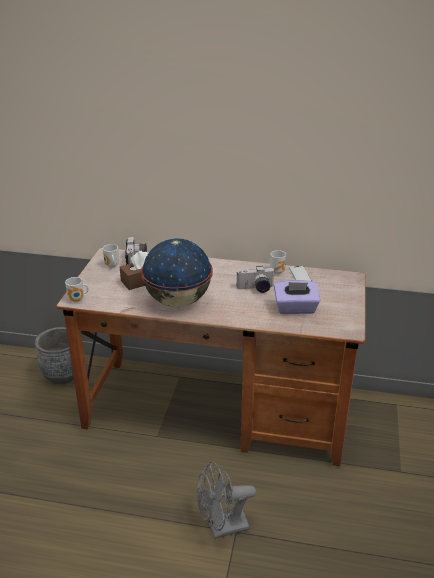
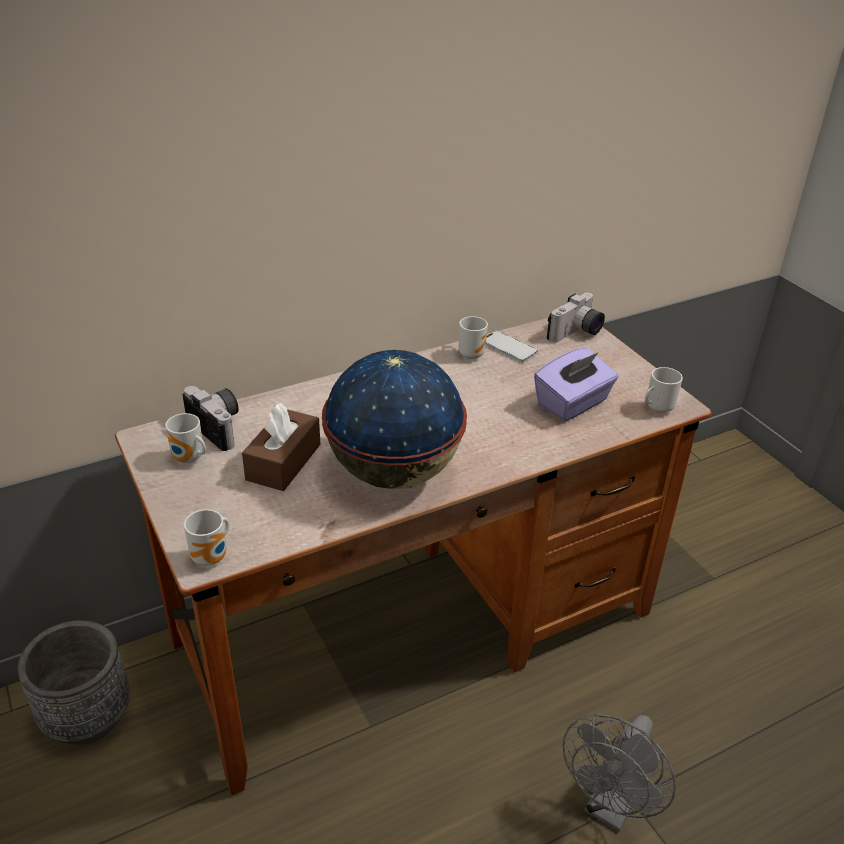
camera: 40 degrees left, 5 degrees up
camera [237,266,274,293] -> camera moved to [547,293,605,343]
none -> mug [645,367,683,413]

